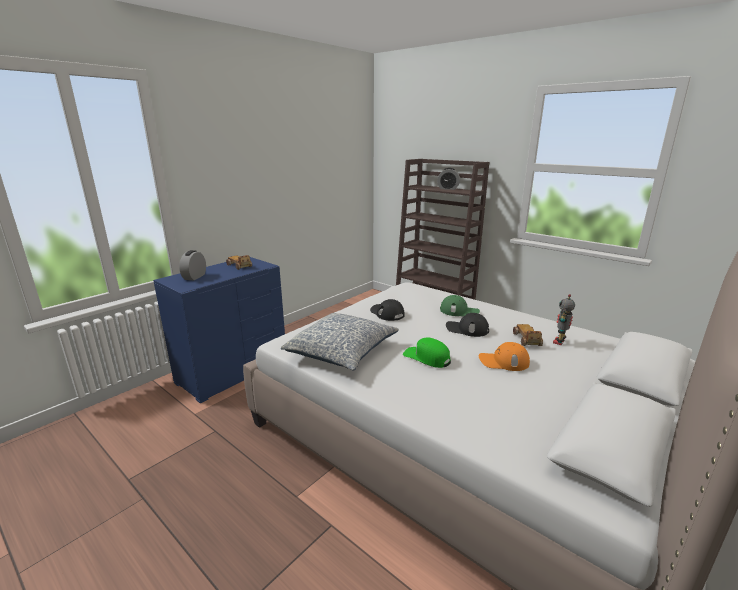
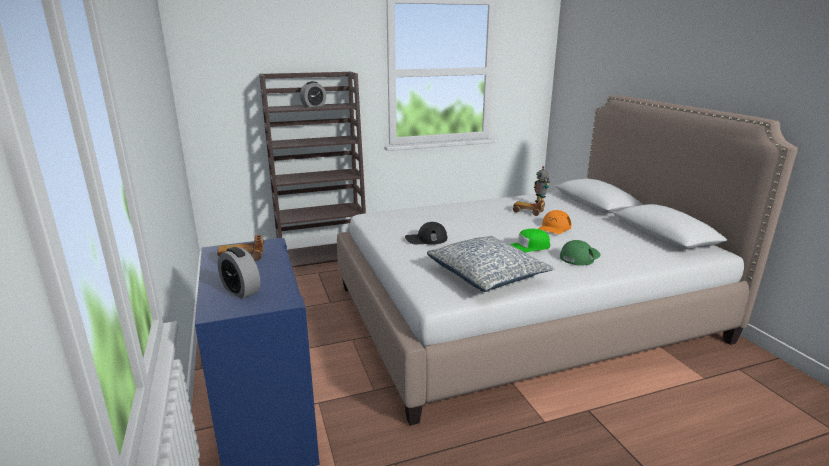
camera: 60 degrees left, 0 degrees up
green cap [440,295,480,316] -> green cap moved to [560,240,601,266]
black cap [446,313,489,337] -> none

